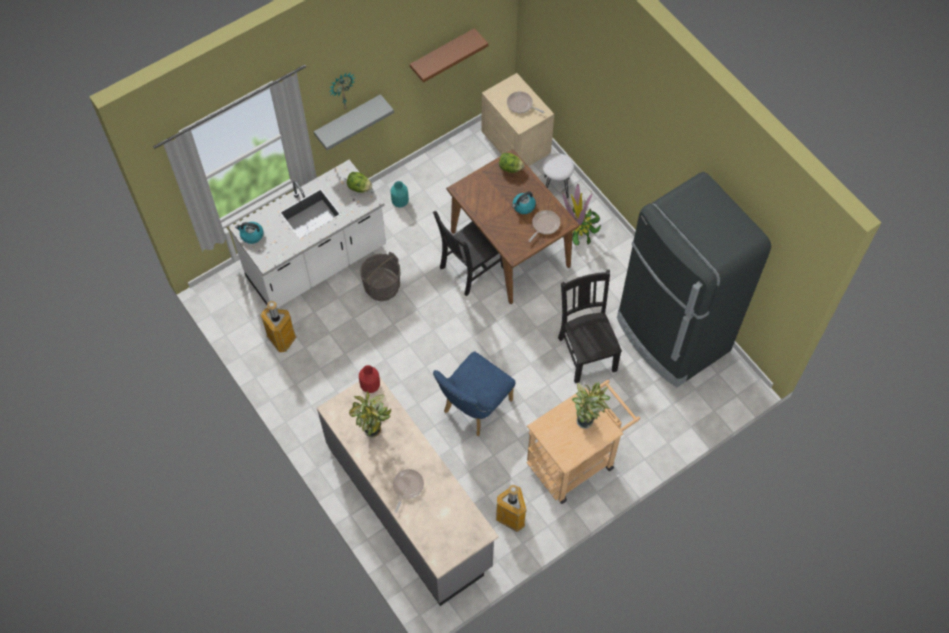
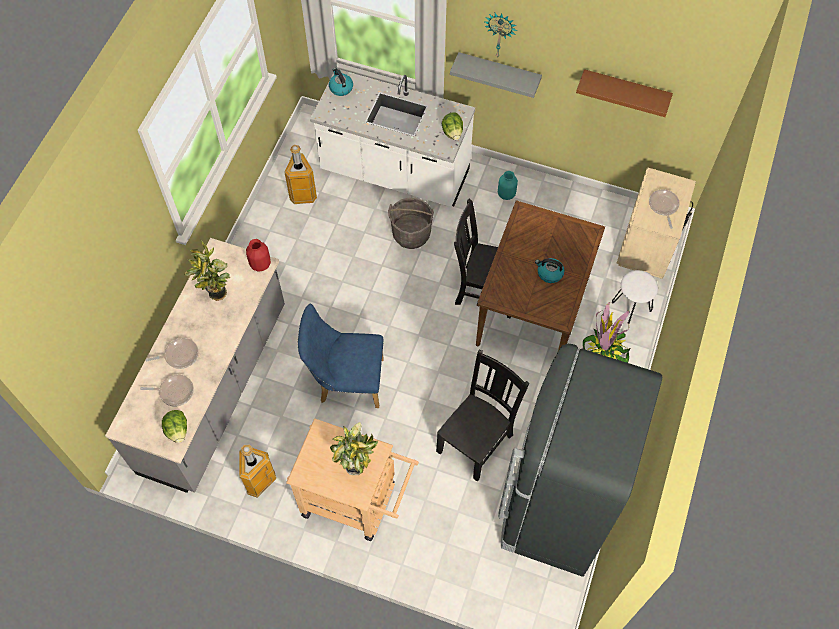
camera: 55 degrees right, 0 degrees up
lettuce [499,153,524,173] -> lettuce moved to [162,410,187,443]
frying pan [528,210,560,242] -> frying pan moved to [140,375,194,407]

